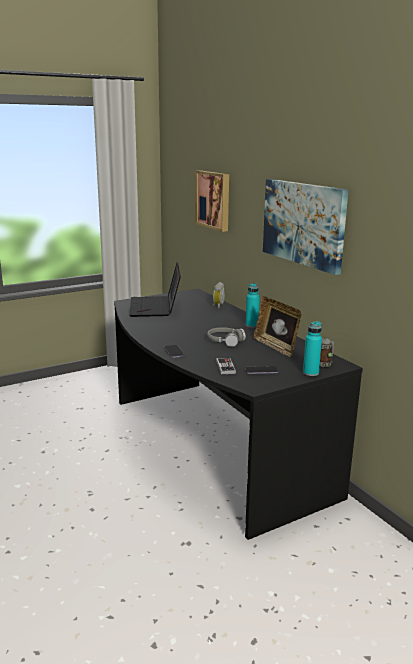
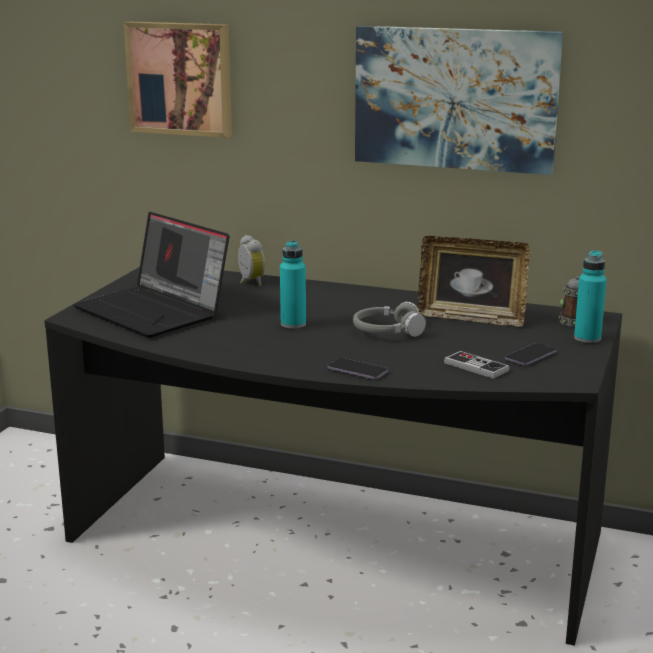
camera: 40 degrees left, 0 degrees up
turquoise bottle [246,283,260,328] -> turquoise bottle moved to [280,240,306,329]

